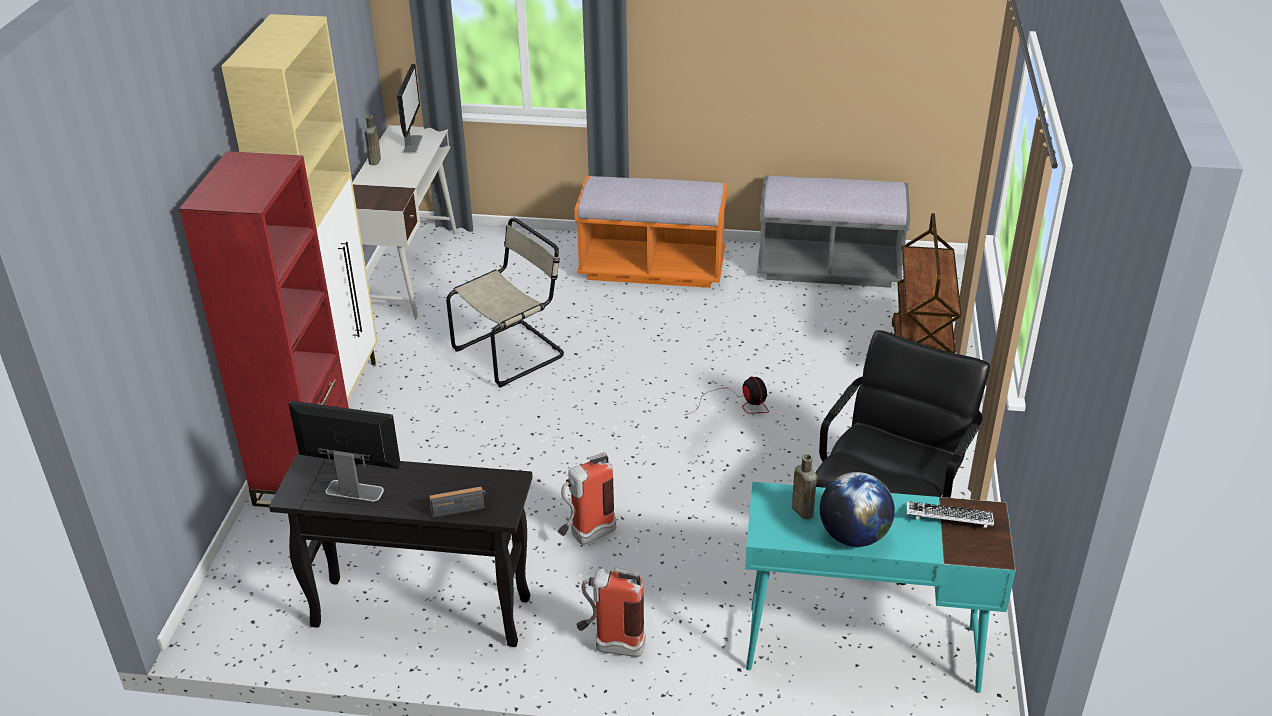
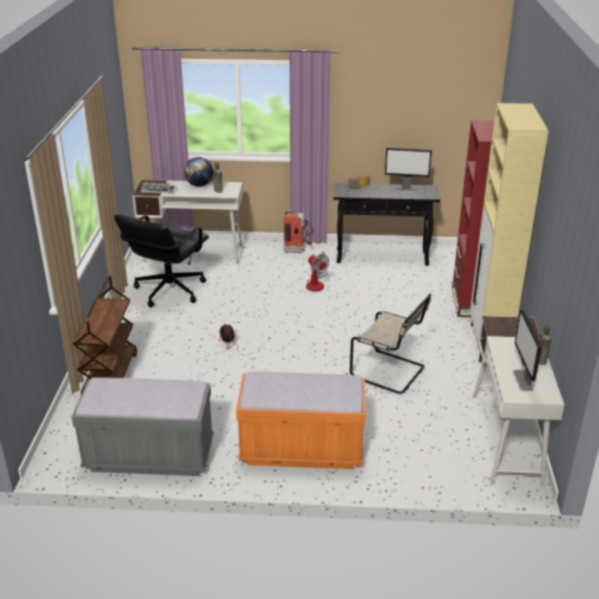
camera: 175 degrees right, 5 degrees down
beige chair [446,218,564,387] -> beige chair turned 105 degrees counterclockwise [350,294,431,394]
fire extinguisher [558,452,616,545] -> fan [306,251,329,292]
turquoise desk [745,482,1016,693] -> white desk [132,180,243,264]

